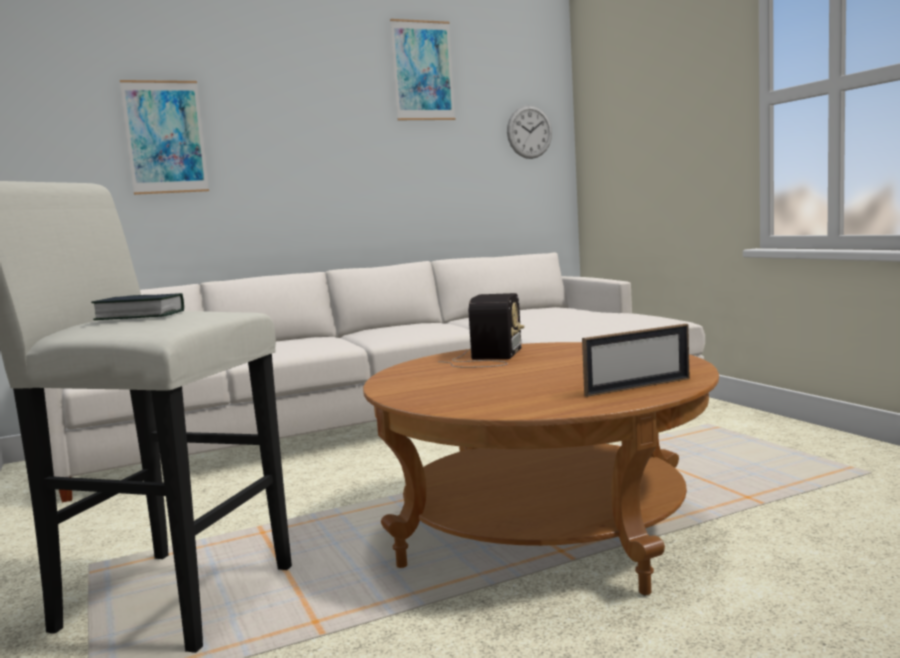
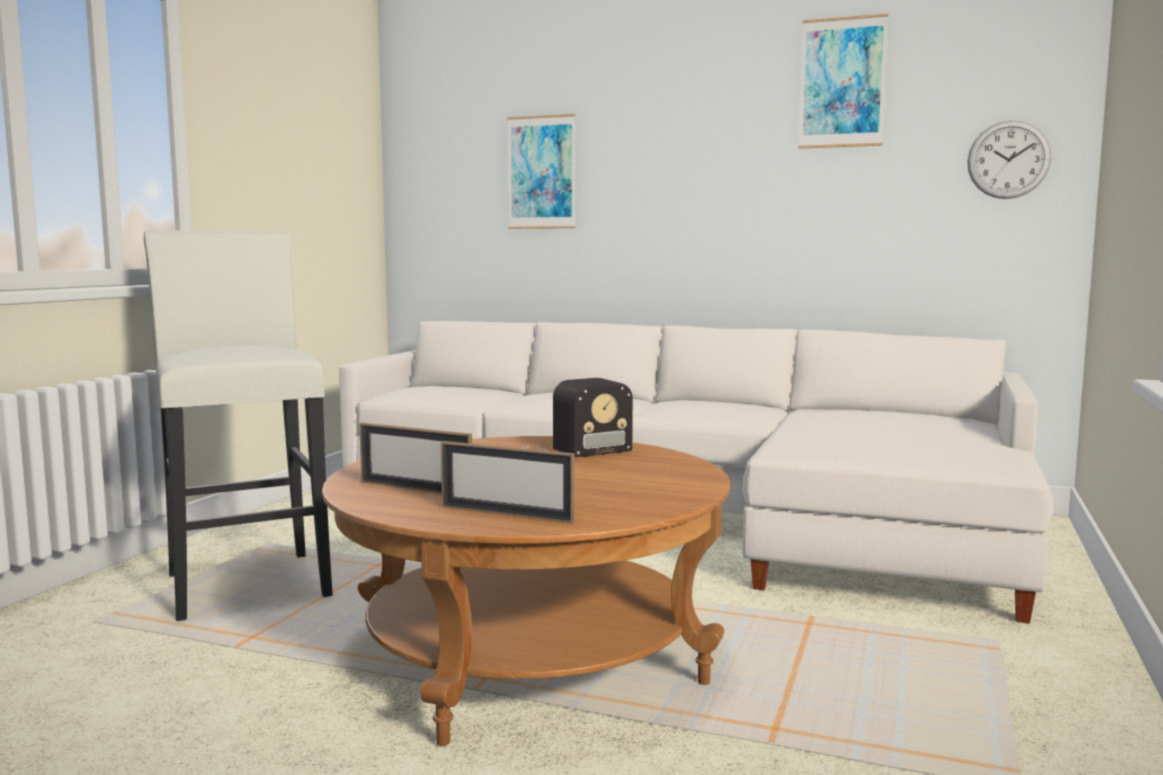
camera: 45 degrees right, 0 degrees up
book [91,293,184,320] -> none
none -> picture frame [359,423,472,493]

